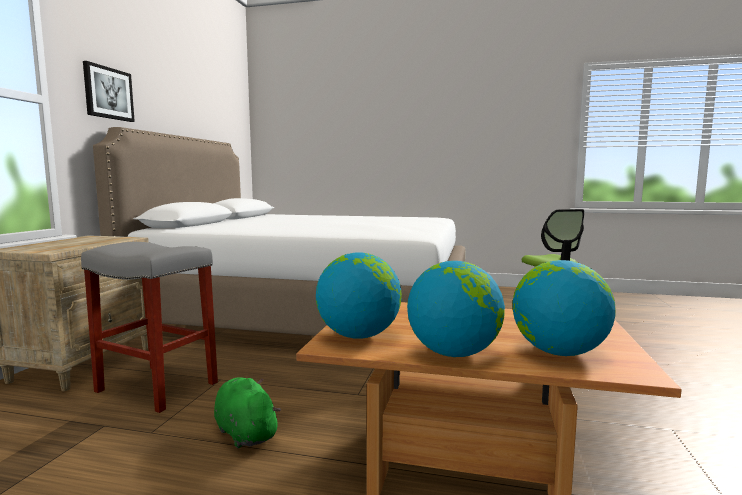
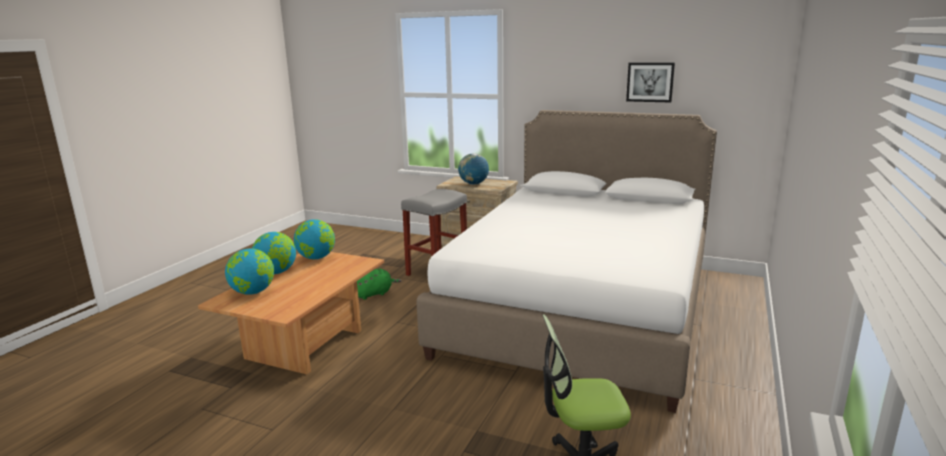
camera: 100 degrees right, 10 degrees up
picture [83,61,135,122] -> picture moved to [626,63,675,102]
none -> globe [458,153,489,185]

